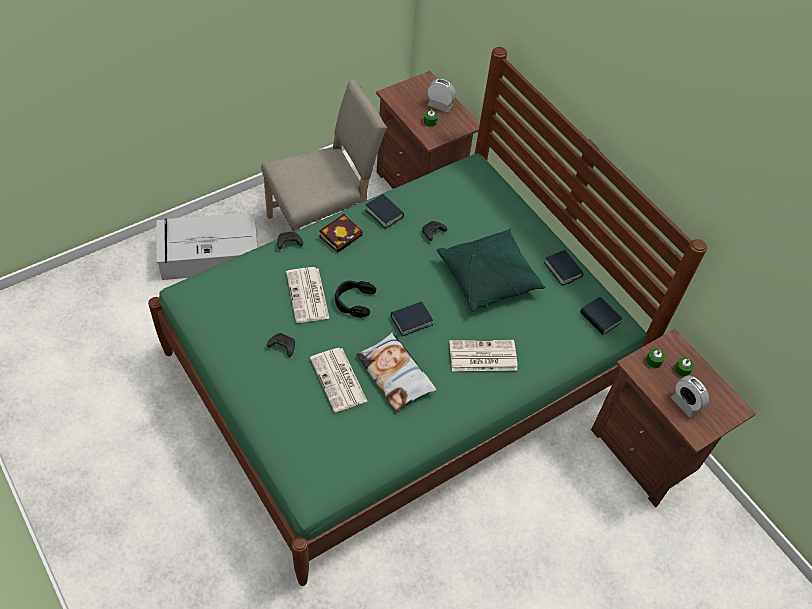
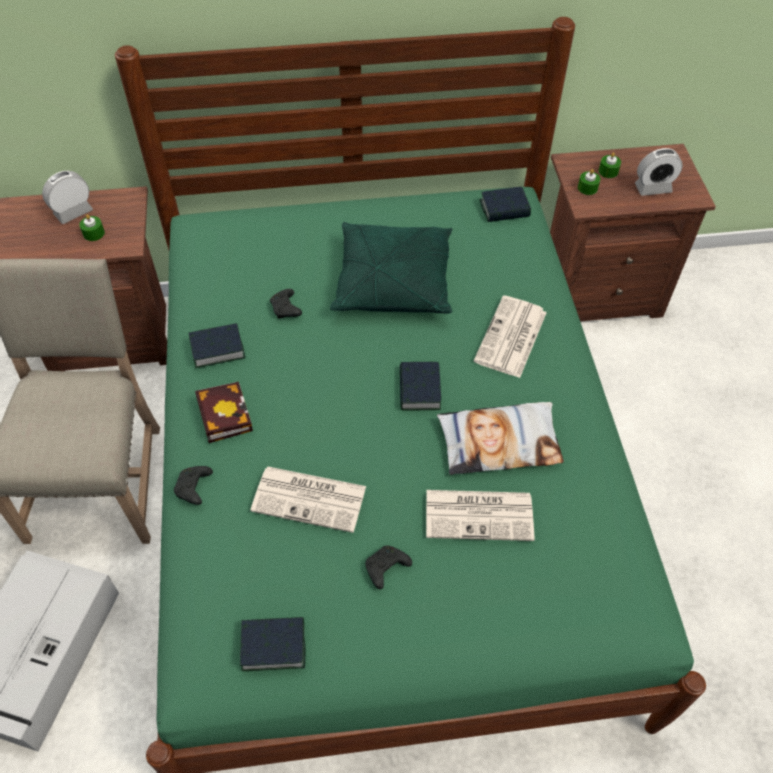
camera: 60 degrees left, 0 degrees up
black headphones [335,280,376,318] -> none
book [544,250,584,286] -> book moved to [240,617,305,671]

